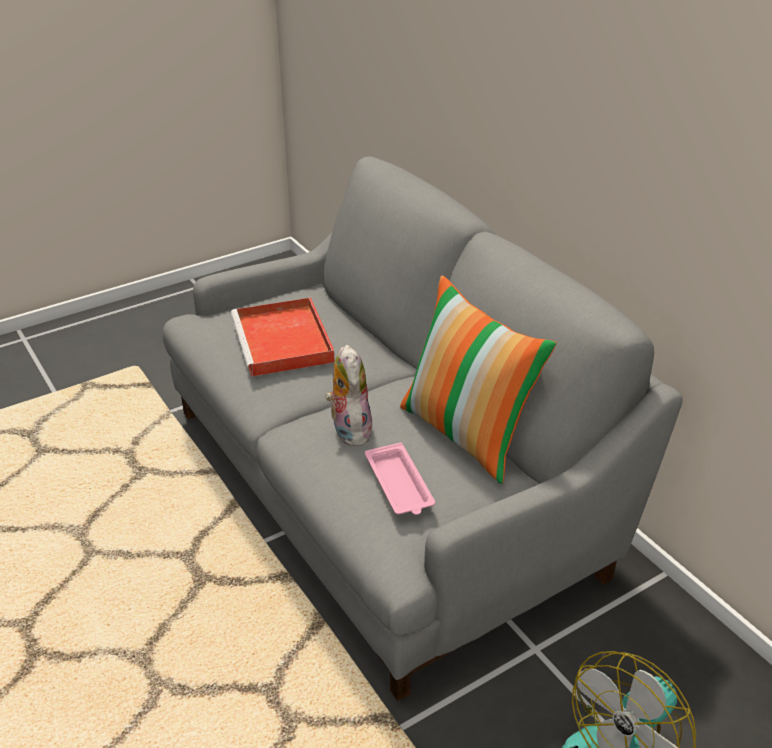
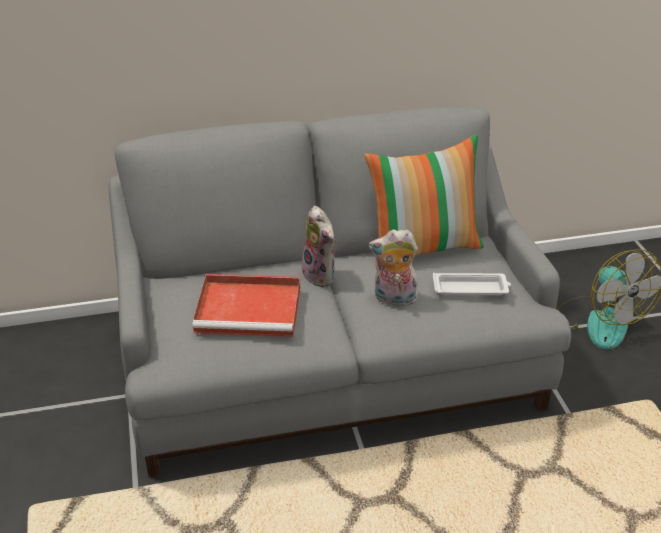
camera: 70 degrees left, 0 degrees up
pink tray [365,443,435,515] -> white tray [433,273,511,295]
none -> plush toy [302,206,337,287]

